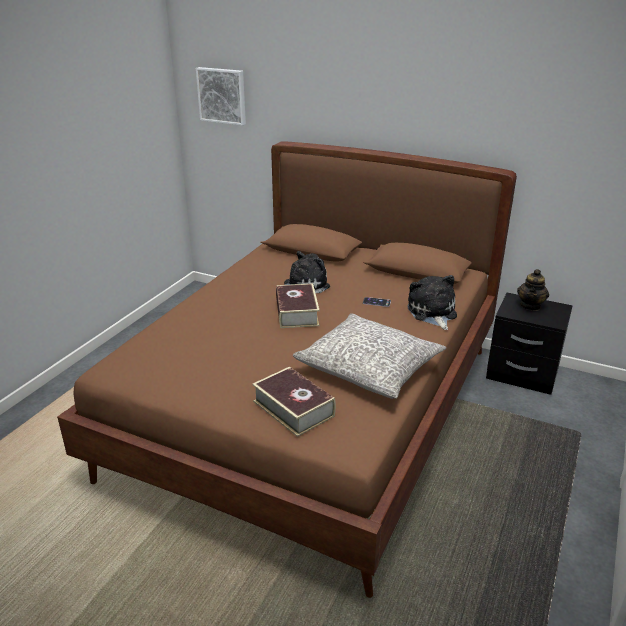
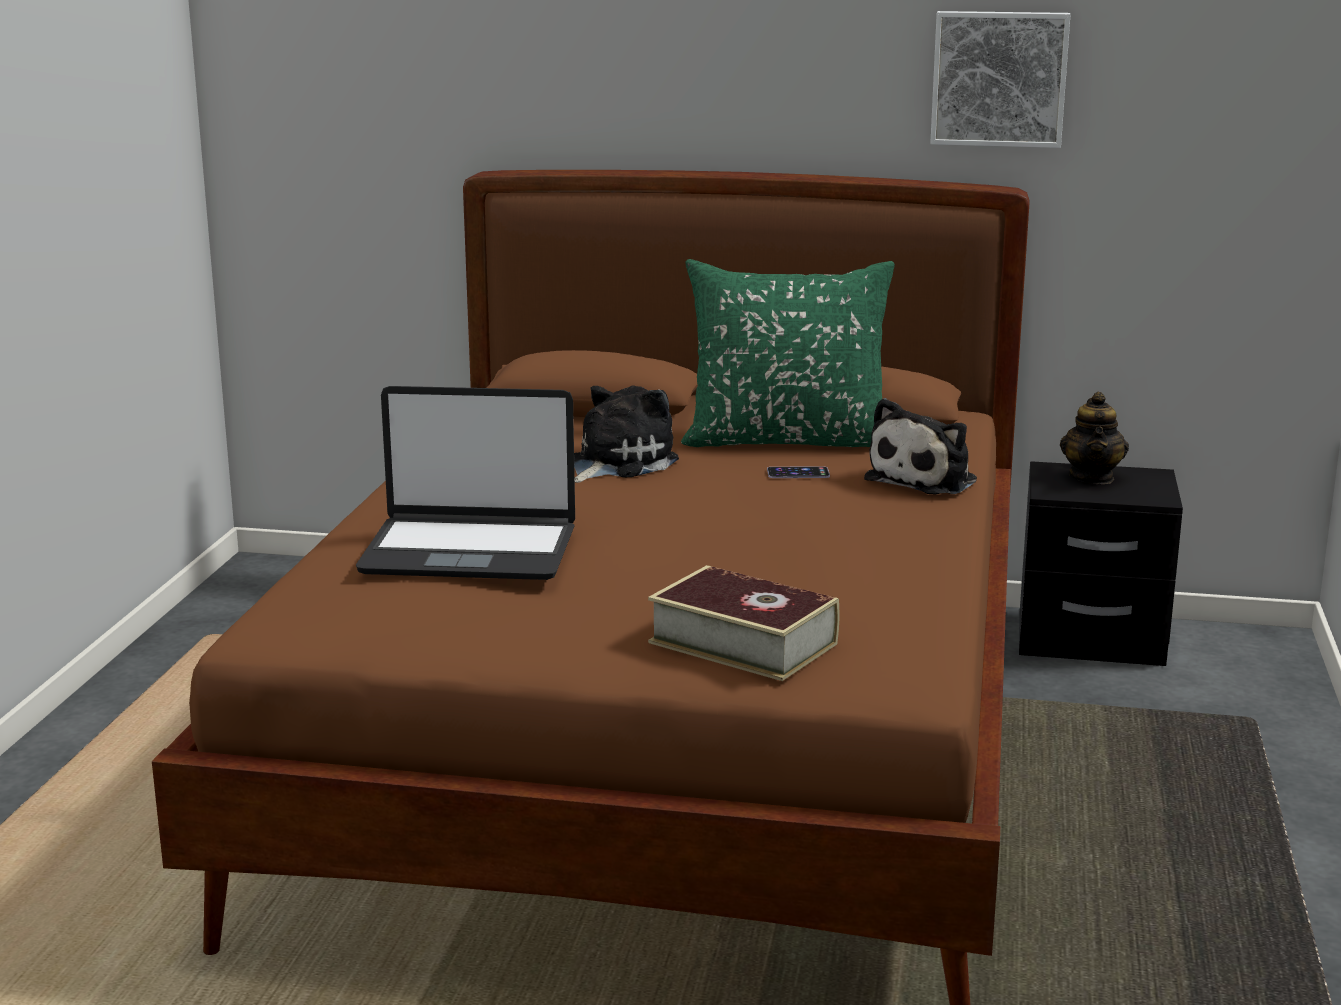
camera: 15 degrees left, 10 degrees down
picture [196,67,246,126] -> picture moved to [930,11,1070,148]
book [276,284,319,328] -> none
grey pillow [293,313,446,399] -> none
plush toy [407,275,457,330] -> plush toy turned 120 degrees counterclockwise [864,398,977,495]
none -> laptop [356,386,575,580]
none -> green pillow [681,259,895,447]

